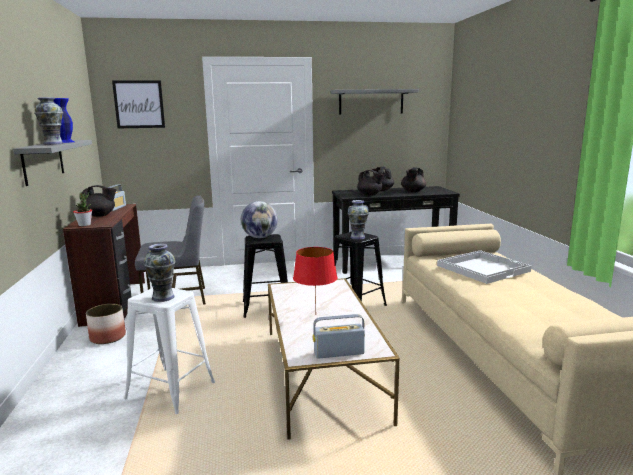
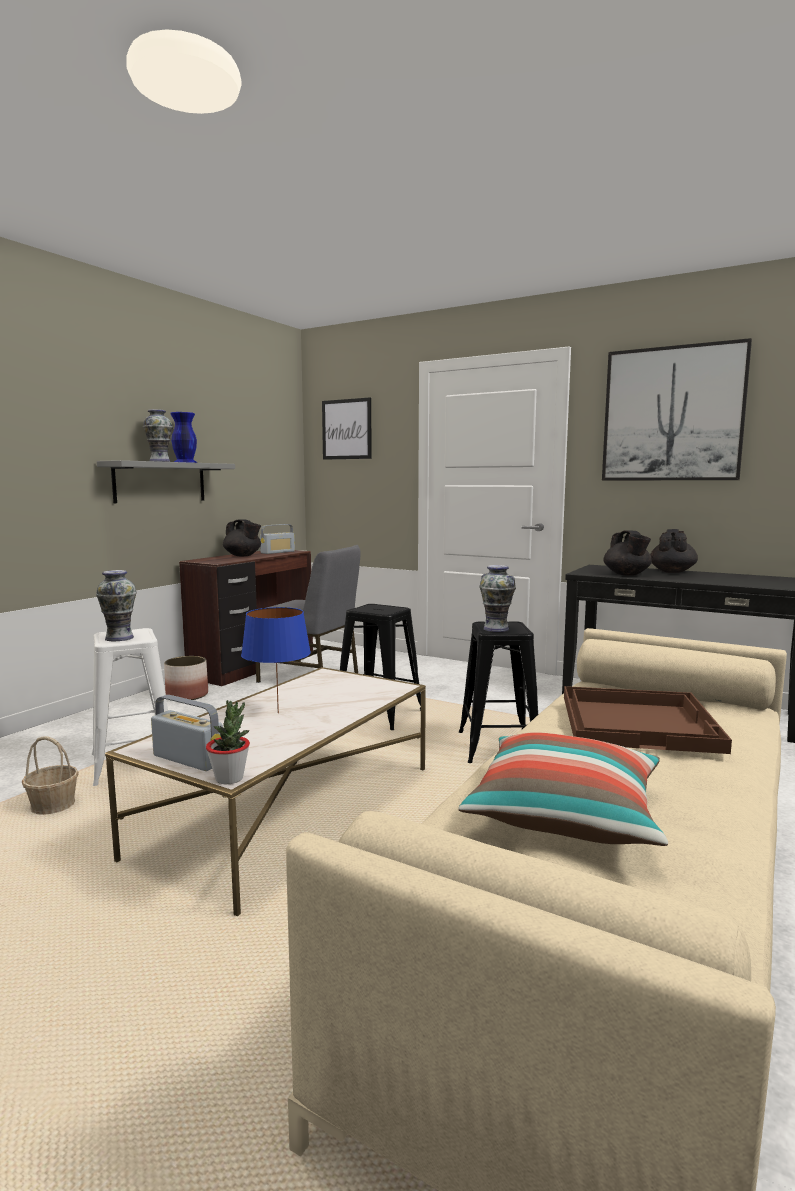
camera: 40 degrees right, 5 degrees down
potted plant [73,192,92,226] -> potted plant moved to [206,700,250,784]
globe [241,201,278,238] -> none
red table lamp [293,247,338,311] -> blue table lamp [241,607,311,713]
grey shelf [331,89,419,115] -> picture [602,338,752,480]
black teapot [401,167,426,192] -> none
white tray [437,250,531,284] -> brown tray [564,686,732,754]
none -> basket [22,736,79,815]
none -> pillow [459,732,668,846]

